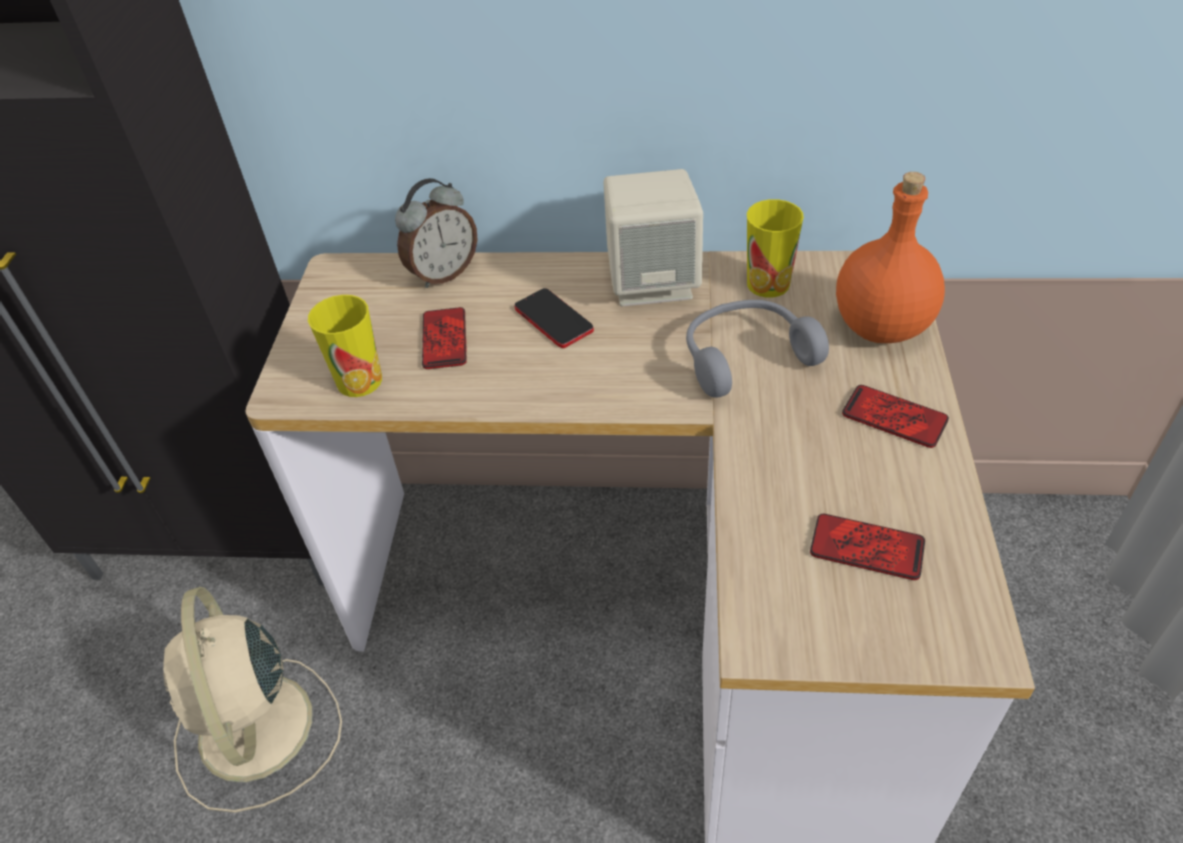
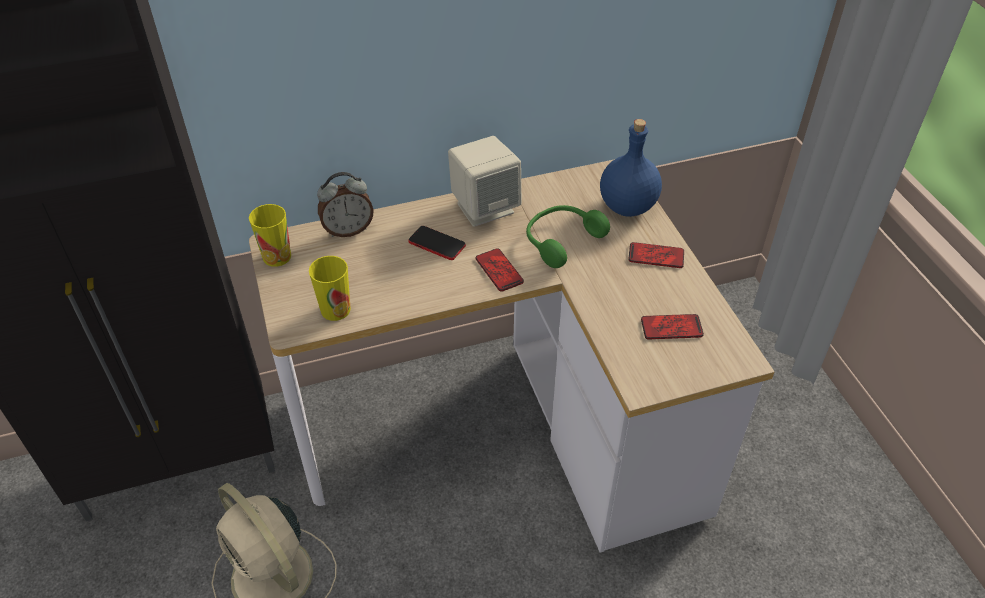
camera: 25 degrees left, 0 degrees up
alarm clock [395,178,478,288] -> alarm clock turned 45 degrees clockwise [317,172,373,237]
phone [422,307,467,369] -> phone moved to [476,248,524,292]
grey headphones [686,300,829,398] -> green headphones [526,205,610,268]
cup [747,199,804,298] -> cup moved to [249,204,291,267]
orange bottle [836,172,945,343] -> blue bottle [600,119,662,217]

